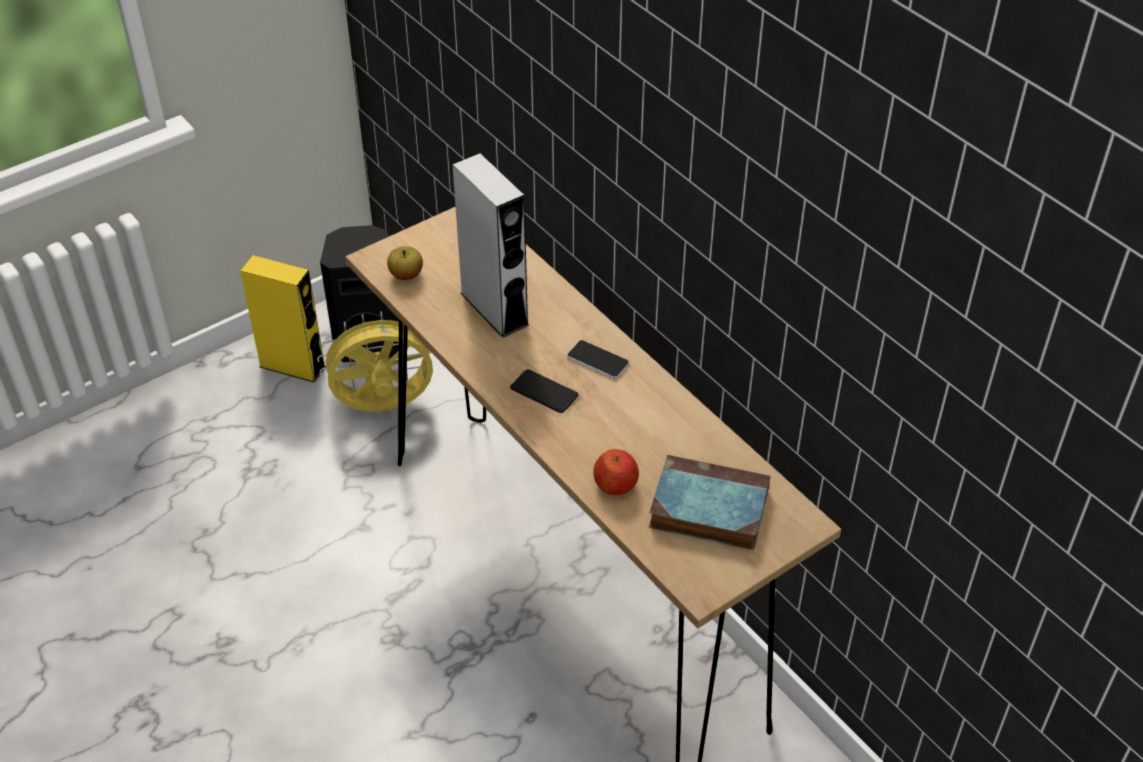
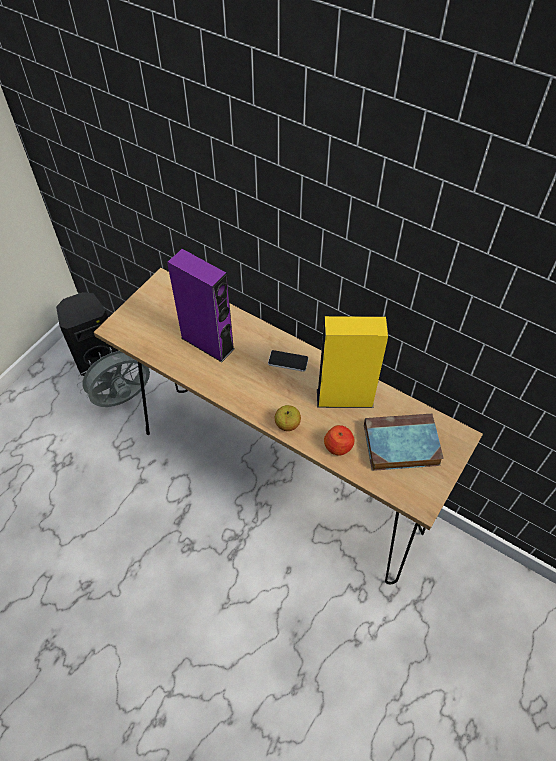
camera: 20 degrees left, 10 degrees up
yellow speaker [240,255,326,383] -> yellow speaker moved to [317,316,388,408]
yellow fan [317,311,433,412] -> grey fan [77,347,150,407]
apple [387,246,423,280] -> apple moved to [275,405,301,431]
grey speaker [453,153,529,338] -> purple speaker [167,249,235,362]
phone [510,369,579,413] -> none

